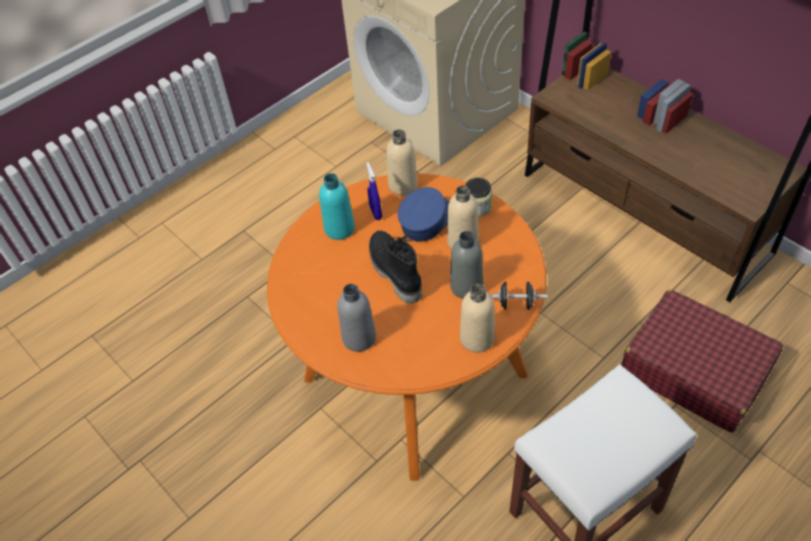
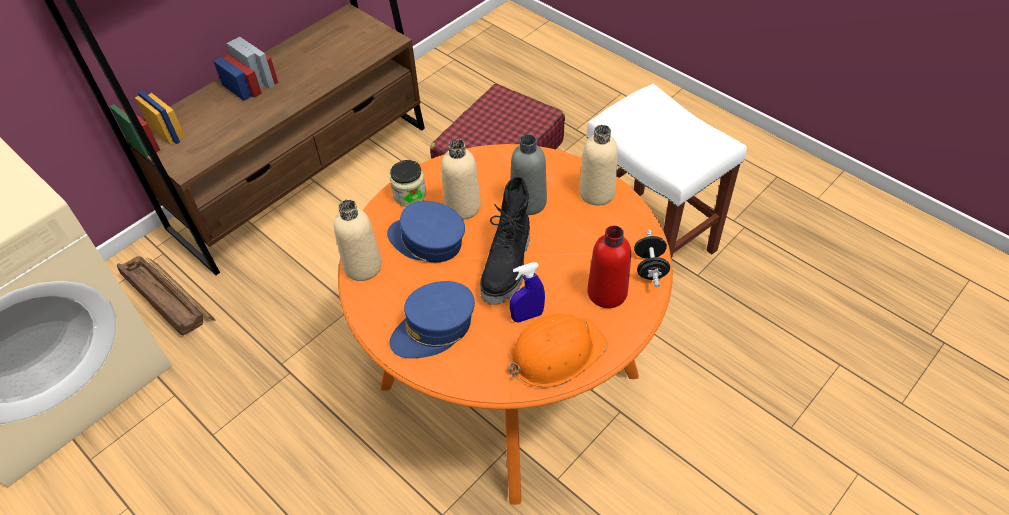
camera: 95 degrees left, 0 degrees up
turquoise bottle [319,173,355,240] -> blue cap [389,281,475,358]
grey bottle [337,284,376,352] -> red bottle [587,226,631,308]
blue spray bottle [366,162,382,220] -> blue spray bottle moved to [510,262,545,322]
black boot [369,231,422,304] -> black boot turned 45 degrees counterclockwise [480,176,530,305]
black dumbbell [490,282,547,310] -> black dumbbell moved to [634,230,670,287]
none -> crate [117,256,216,335]
none -> orange hard hat [510,314,607,387]

